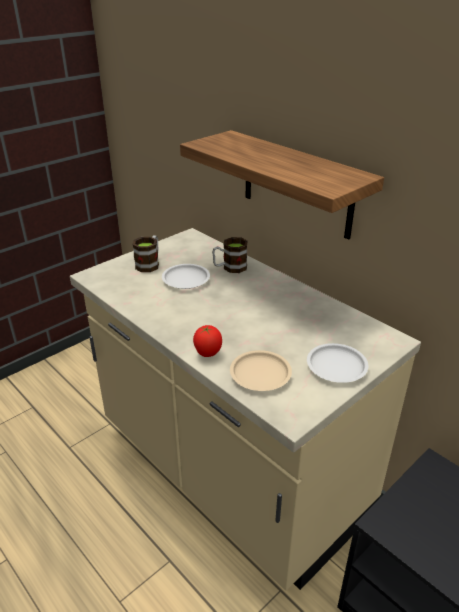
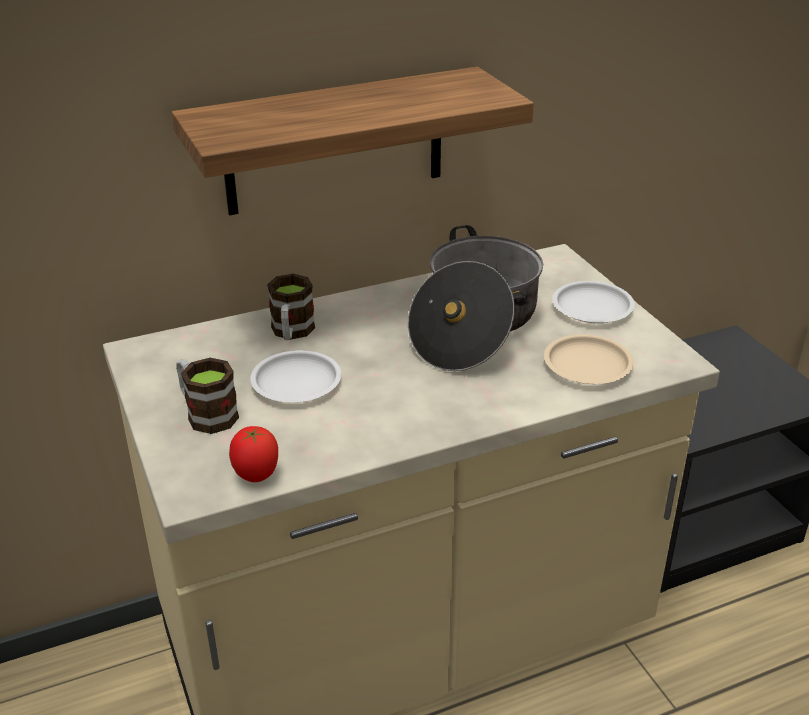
camera: 70 degrees left, 0 degrees up
tomato [193,325,222,357] -> tomato moved to [229,426,278,482]
none -> cooking pot [408,225,543,371]

